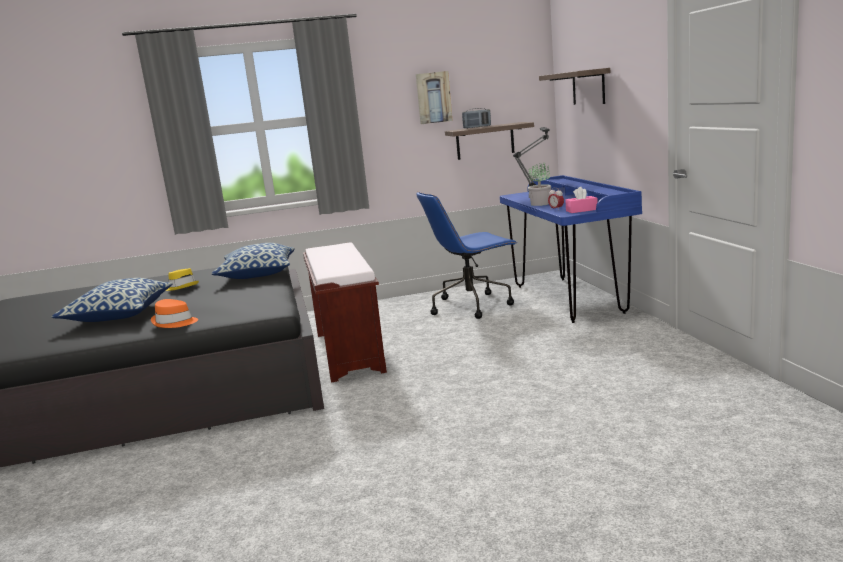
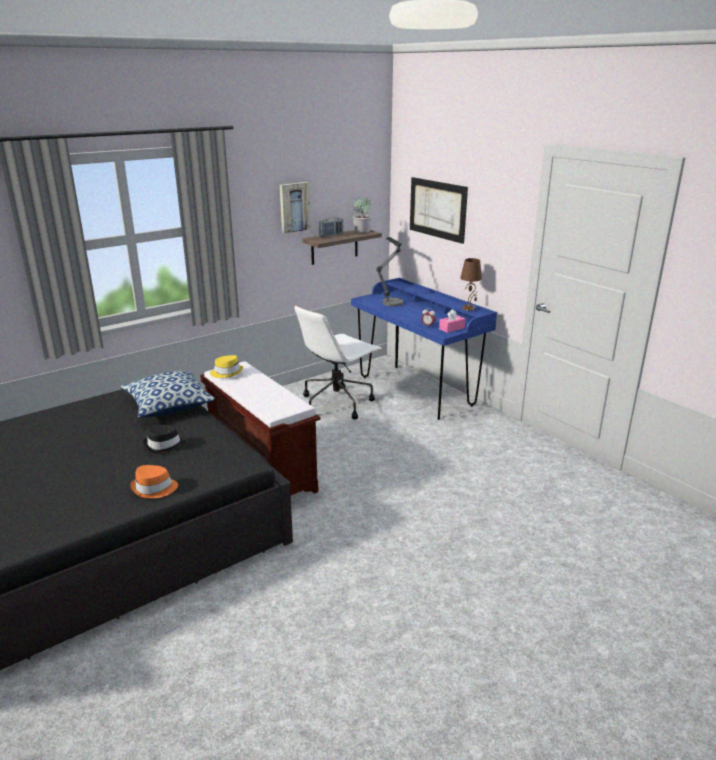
camera: 25 degrees left, 10 degrees up
pillow [51,278,173,322] -> none
yellow hat [166,268,199,291] -> yellow hat moved to [210,355,243,378]
blue office chair [416,192,517,319] -> white office chair [295,305,382,420]
potted plant [528,162,551,206] -> potted plant moved to [353,197,372,233]
shelf [539,68,610,105] -> picture [410,177,468,244]
none -> black hat [143,425,186,453]
none -> brown table lamp [460,258,482,311]

